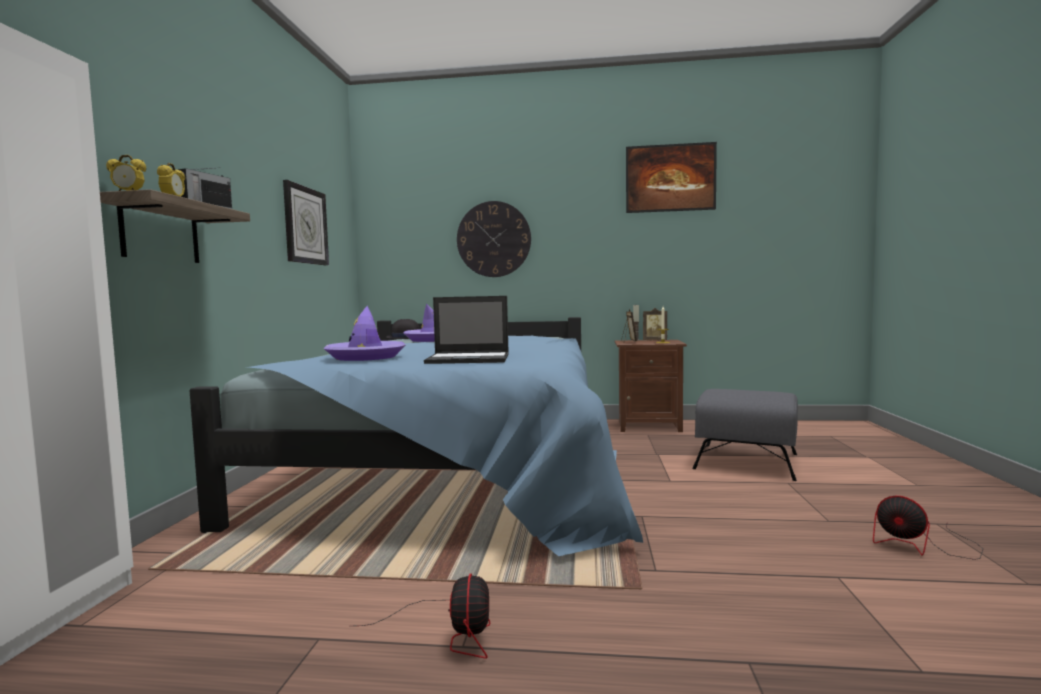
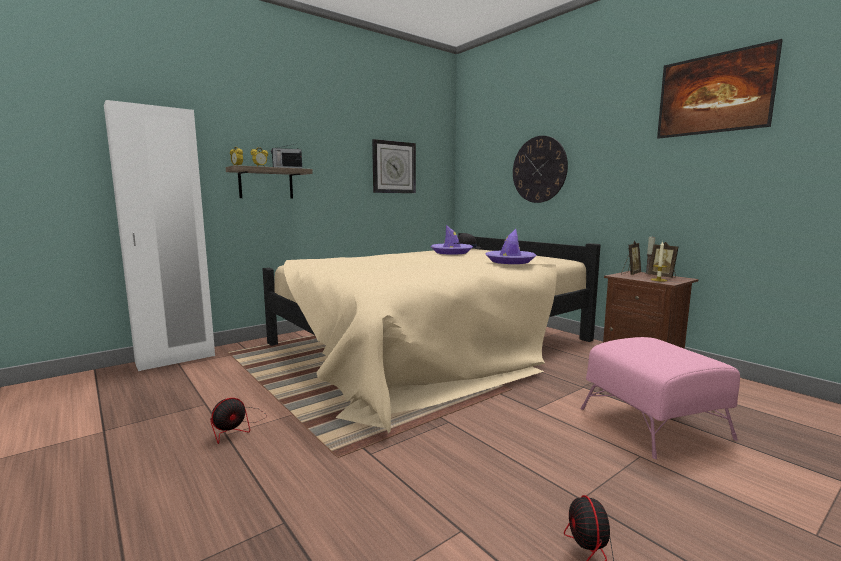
camera: 45 degrees right, 5 degrees up
blue bed [189,317,643,556] -> beige bed [263,233,601,433]
purple hat [324,306,406,361] -> purple hat moved to [486,229,537,264]
laptop [424,296,509,364] -> none
grey ottoman [692,389,798,481] -> pink ottoman [581,337,740,459]

